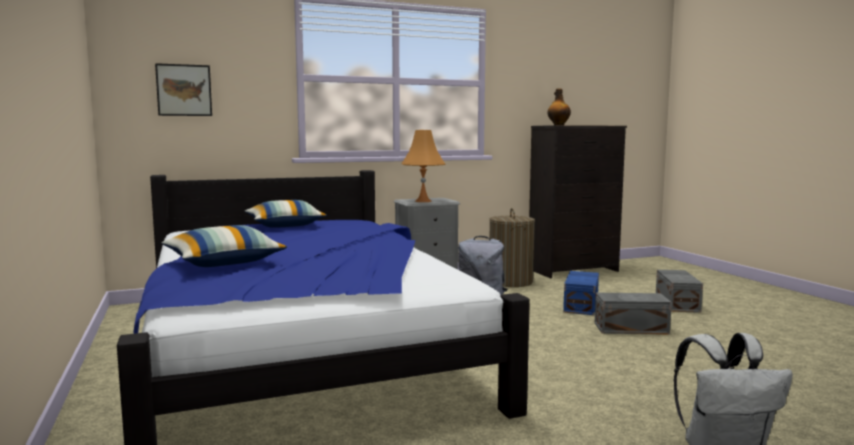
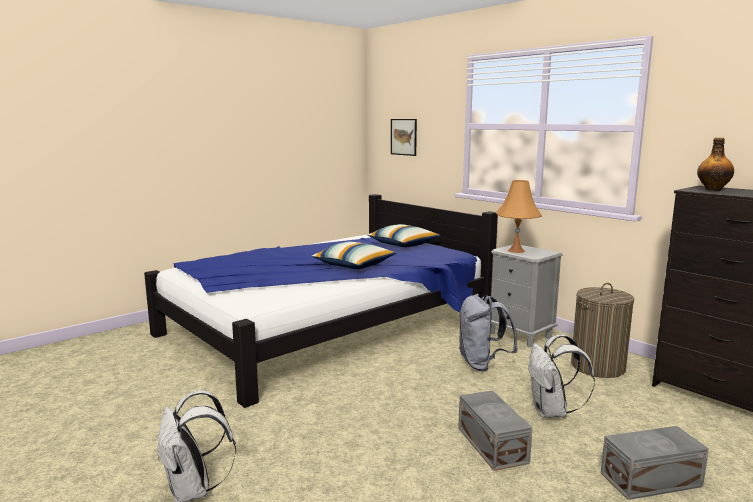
camera: 70 degrees right, 5 degrees up
pillow [161,225,287,267] -> pillow moved to [312,242,397,269]
blue storage box [563,271,599,315] -> white backpack [528,334,595,418]

